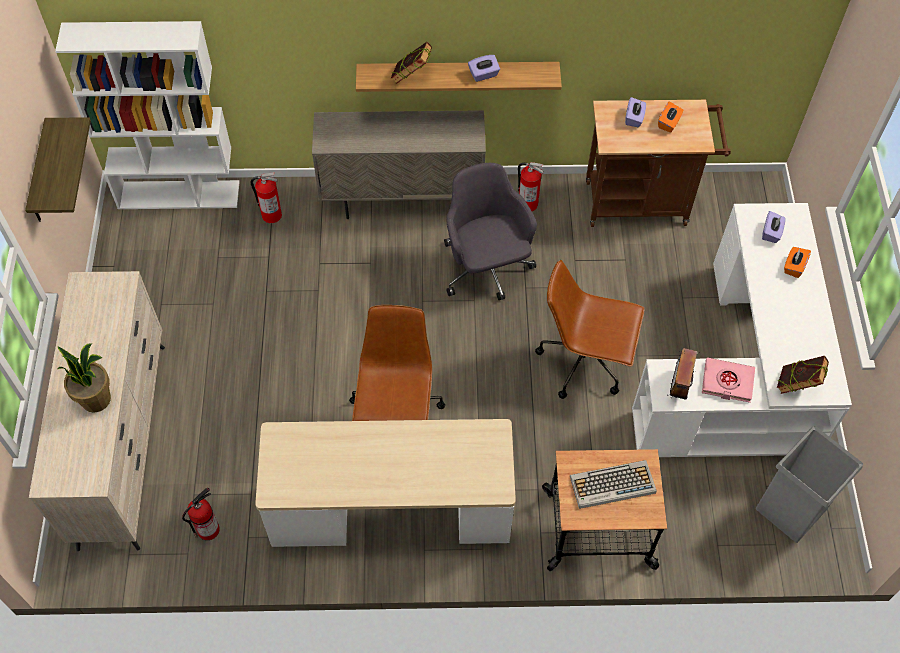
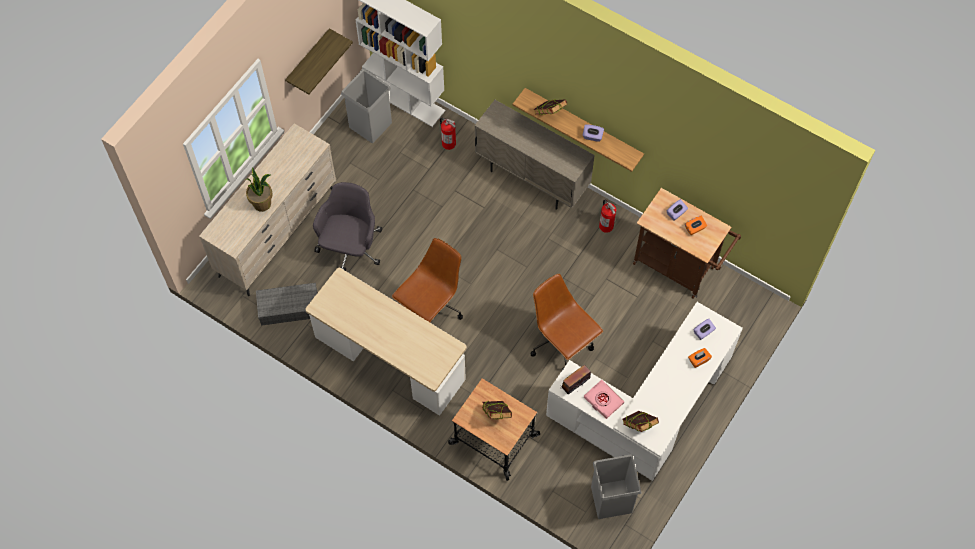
camera: 35 degrees right, 5 degrees up
fire extinguisher [182,488,220,540] -> grey storage box [256,283,318,326]
grey office chair [444,163,537,300] -> grey office chair moved to [313,182,382,271]
keyboard [570,460,657,509] -> book [482,401,512,419]
none -> grey trash can [341,69,392,143]

